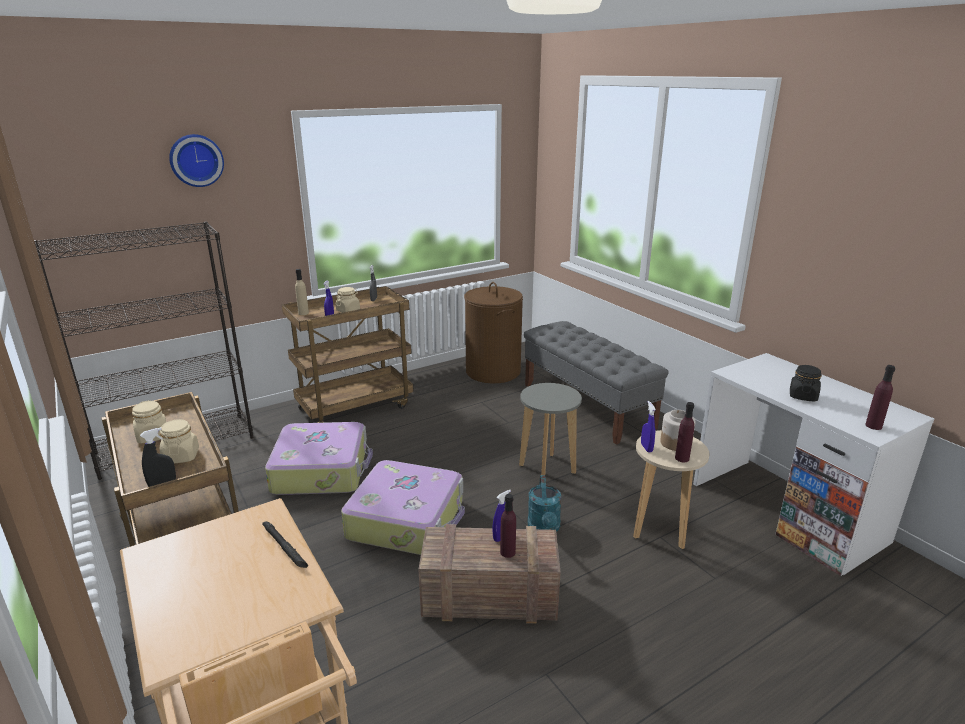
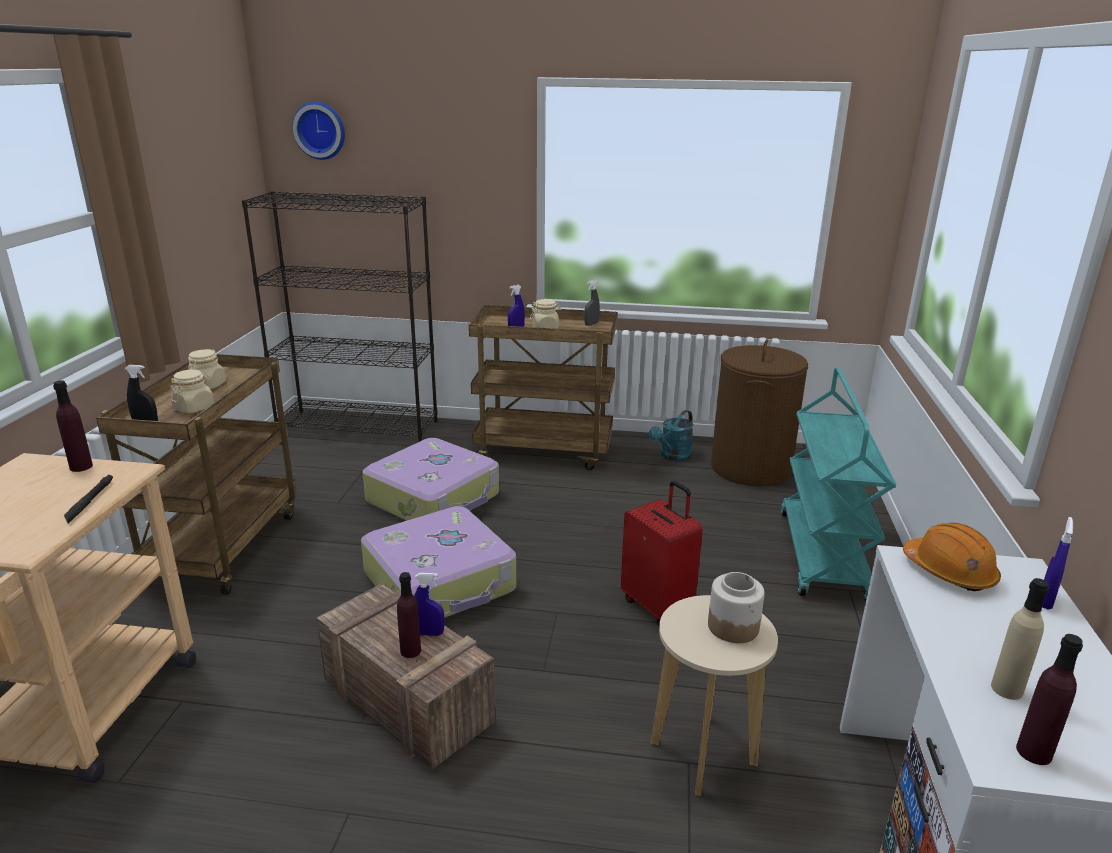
camera: 40 degrees right, 0 degrees up
wall clock [169,134,224,187] -> wall clock moved to [292,102,345,160]
beige bottle [295,269,309,315] -> beige bottle moved to [991,578,1049,700]
grey stool [519,383,582,475] -> red suitcase [621,481,703,626]
grey bench [524,321,669,445] -> turquoise cart [781,367,896,602]
turquoise watering can [528,475,561,532] -> turquoise watering can moved to [649,410,694,461]
blue spray bottle [641,401,656,452] -> blue spray bottle moved to [1042,517,1073,610]
purple bottle [675,402,694,462] -> purple bottle moved to [53,380,93,472]
black jar [790,365,822,402] -> none
none -> orange hard hat [903,523,1001,591]

